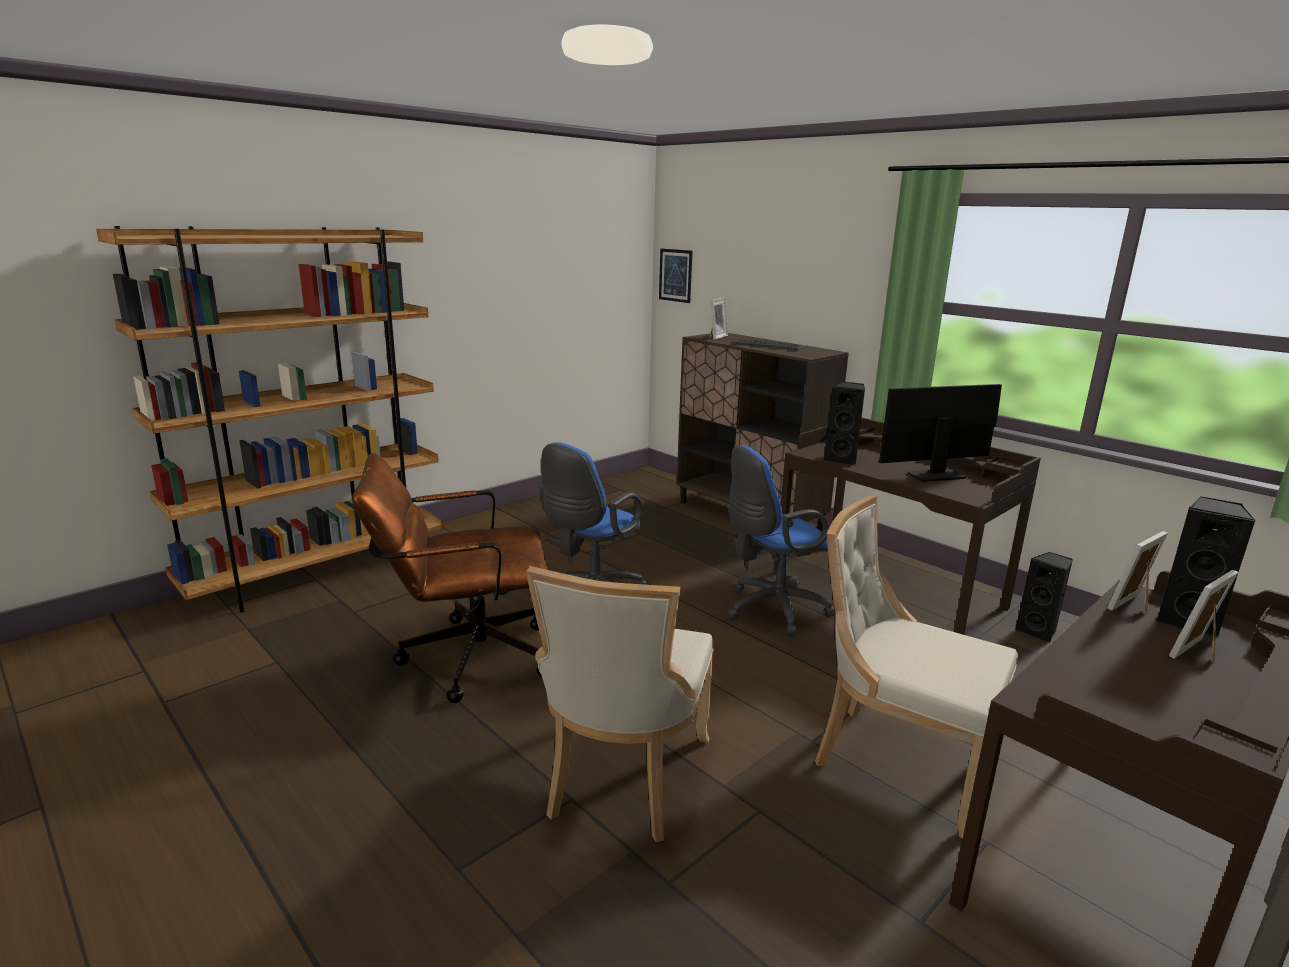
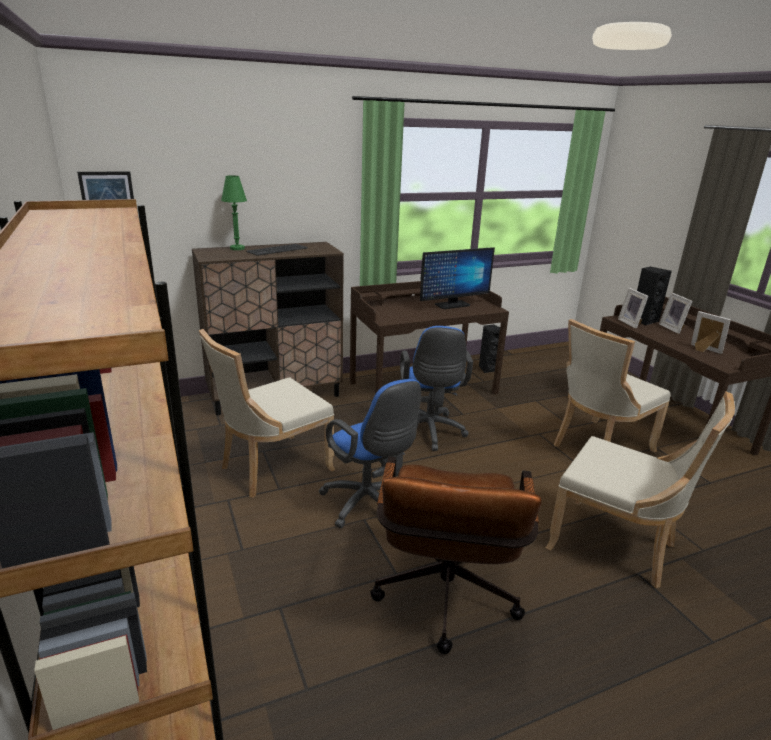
camera: 70 degrees left, 5 degrees up
picture frame [710,298,728,340] -> picture frame moved to [691,311,731,354]
black speaker [824,382,865,465] -> none
monitor [879,384,1002,482] -> monitor turned 120 degrees counterclockwise [420,247,495,309]
none -> beige chair [199,329,335,498]
none -> green table lamp [221,175,247,250]

